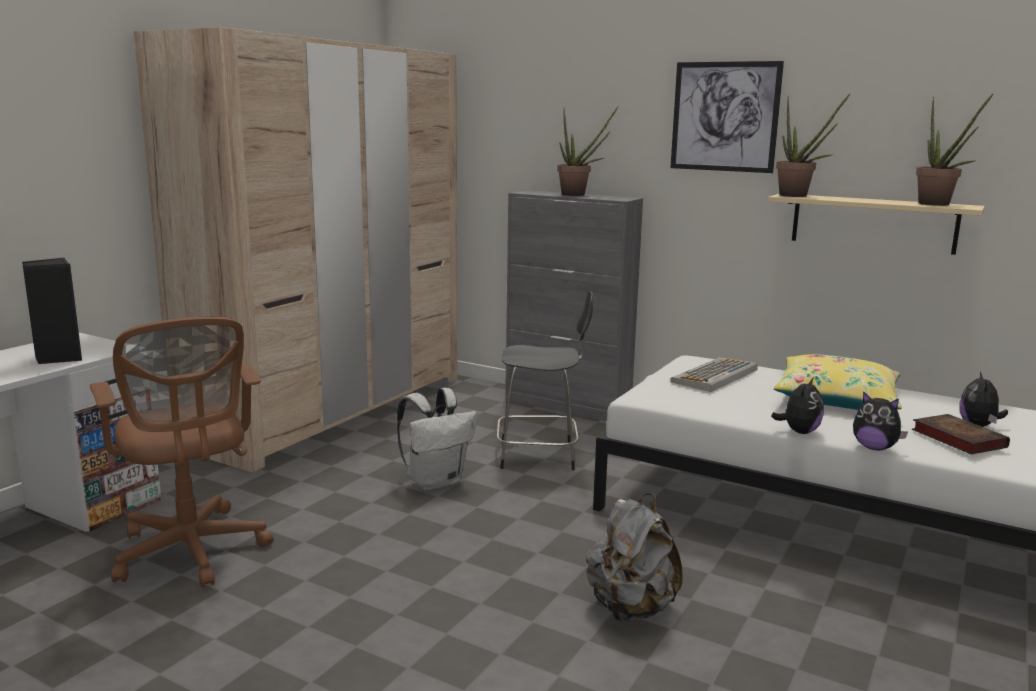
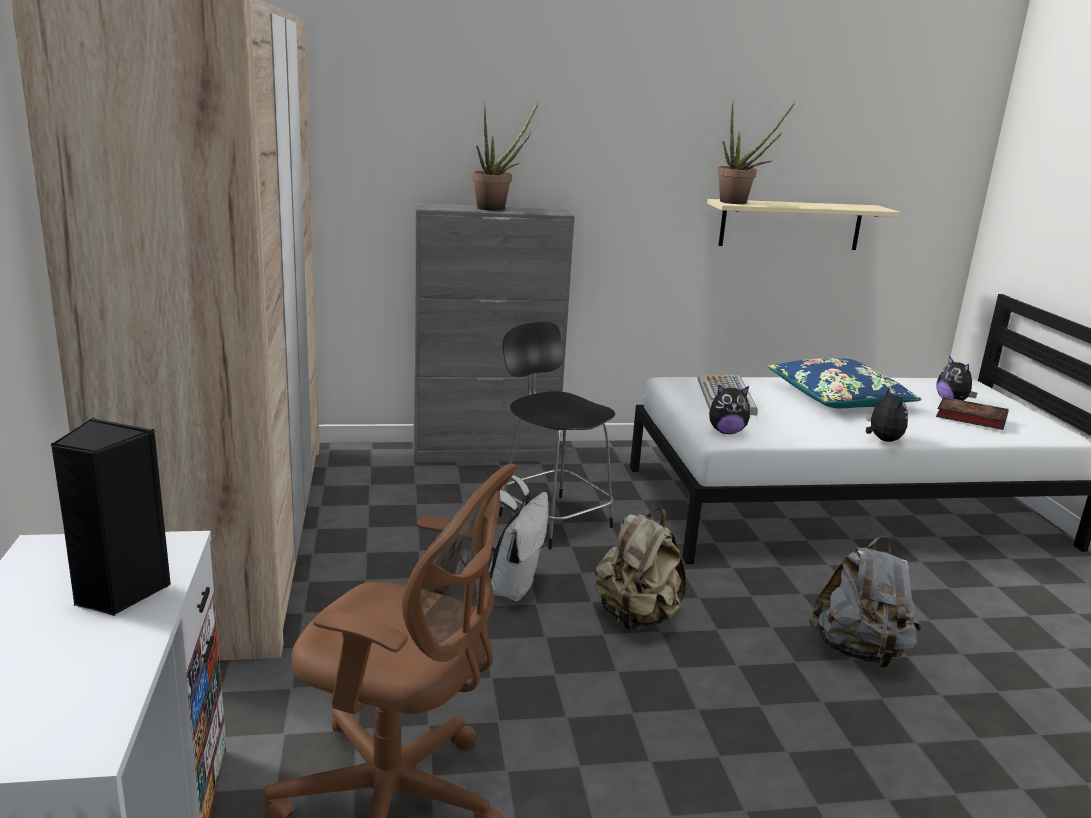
camera: 40 degrees left, 5 degrees up
black chair [496,291,593,470] -> black chair turned 90 degrees counterclockwise [499,322,616,549]
picture [670,61,784,173] -> none
yellow pillow [774,354,902,410] -> blue pillow [768,358,921,408]
plush toy [853,391,908,450] -> plush toy moved to [709,385,750,434]
potted plant [916,94,993,206] -> none
none -> beige backpack [595,509,686,630]

